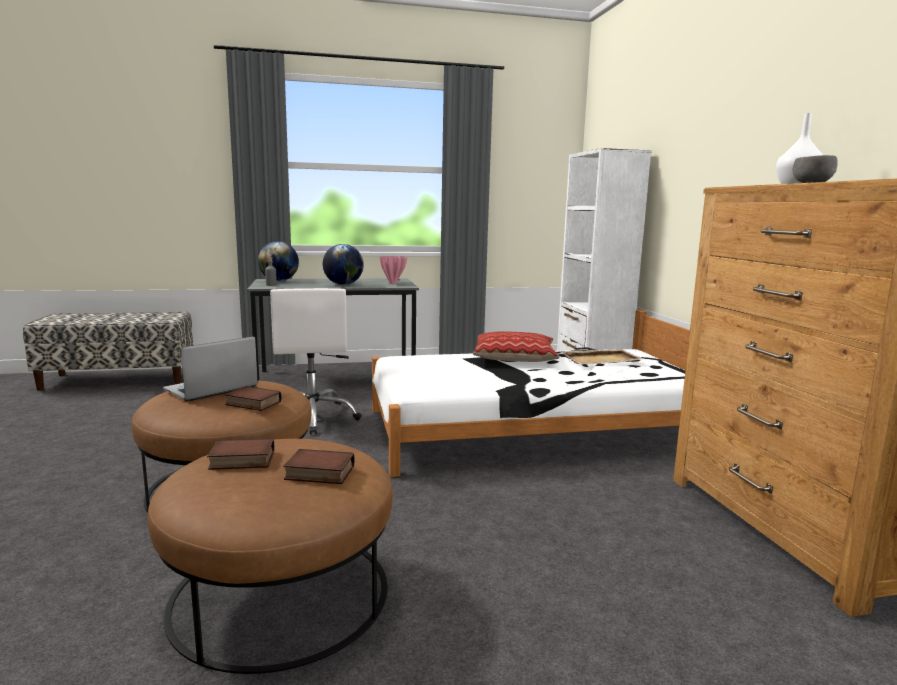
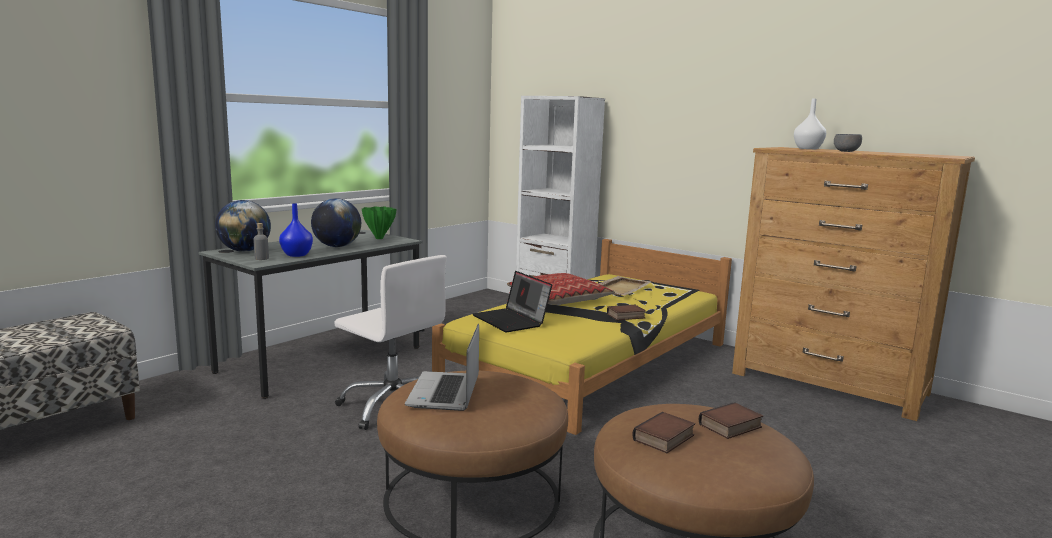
camera: 40 degrees left, 0 degrees up
book [225,386,282,411] -> book moved to [607,305,646,320]
white bed [372,310,690,477] -> yellow bed [432,239,732,435]
pink vase [380,256,407,284] -> green vase [362,207,397,239]
none -> blue vase [279,203,313,257]
none -> laptop [473,271,552,332]

